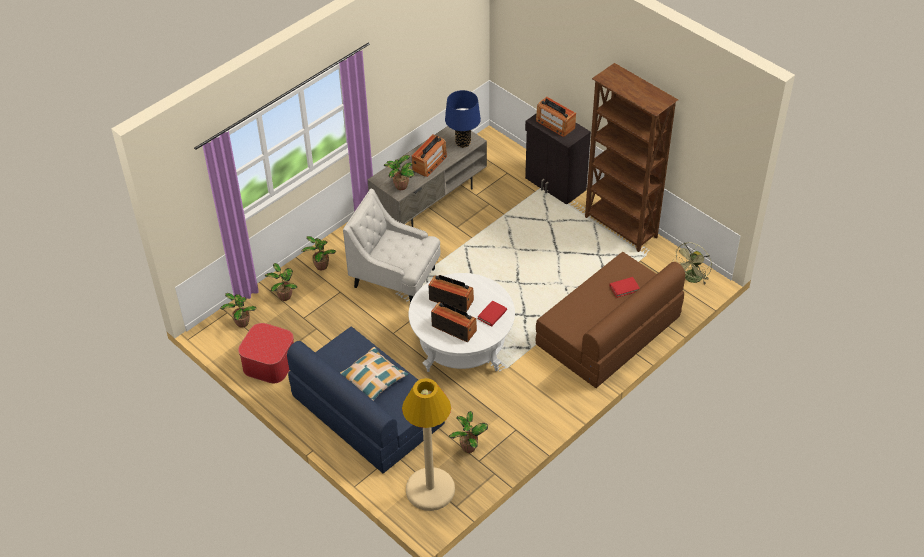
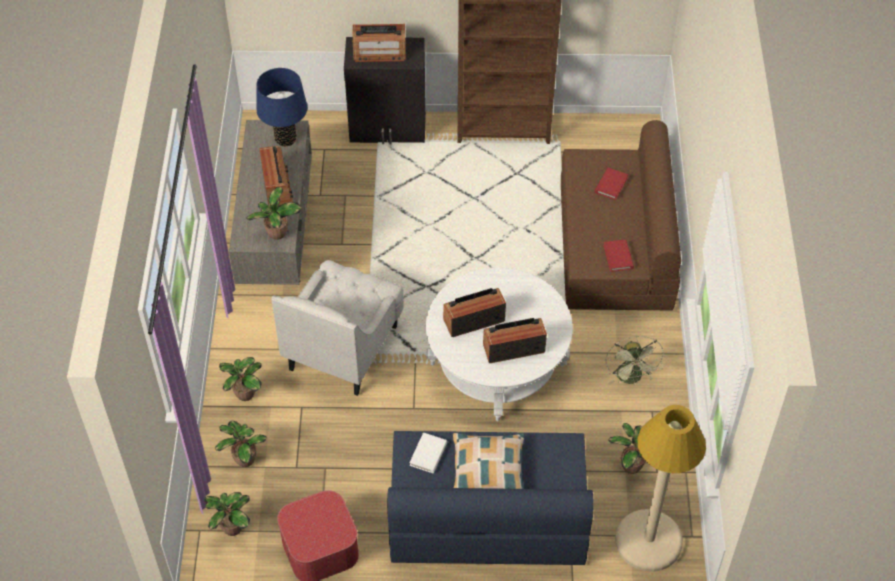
camera: 45 degrees left, 5 degrees up
white armchair [343,189,441,303] -> white armchair turned 45 degrees counterclockwise [271,260,404,396]
red book [477,300,507,327] -> red book moved to [603,240,634,272]
green fan [673,242,712,285] -> green fan moved to [606,336,664,385]
none -> white book [409,433,447,473]

